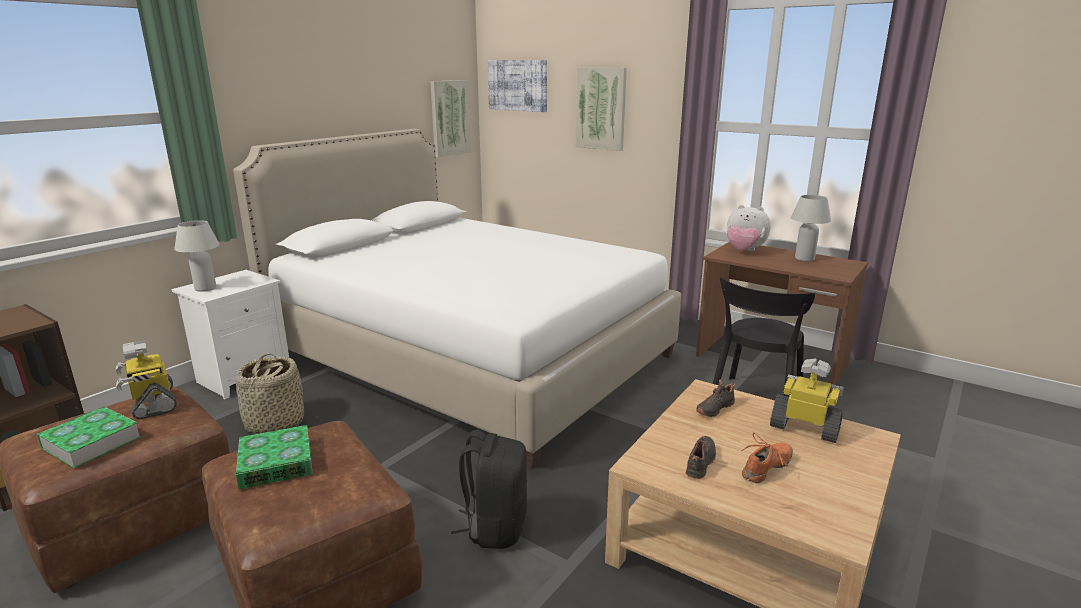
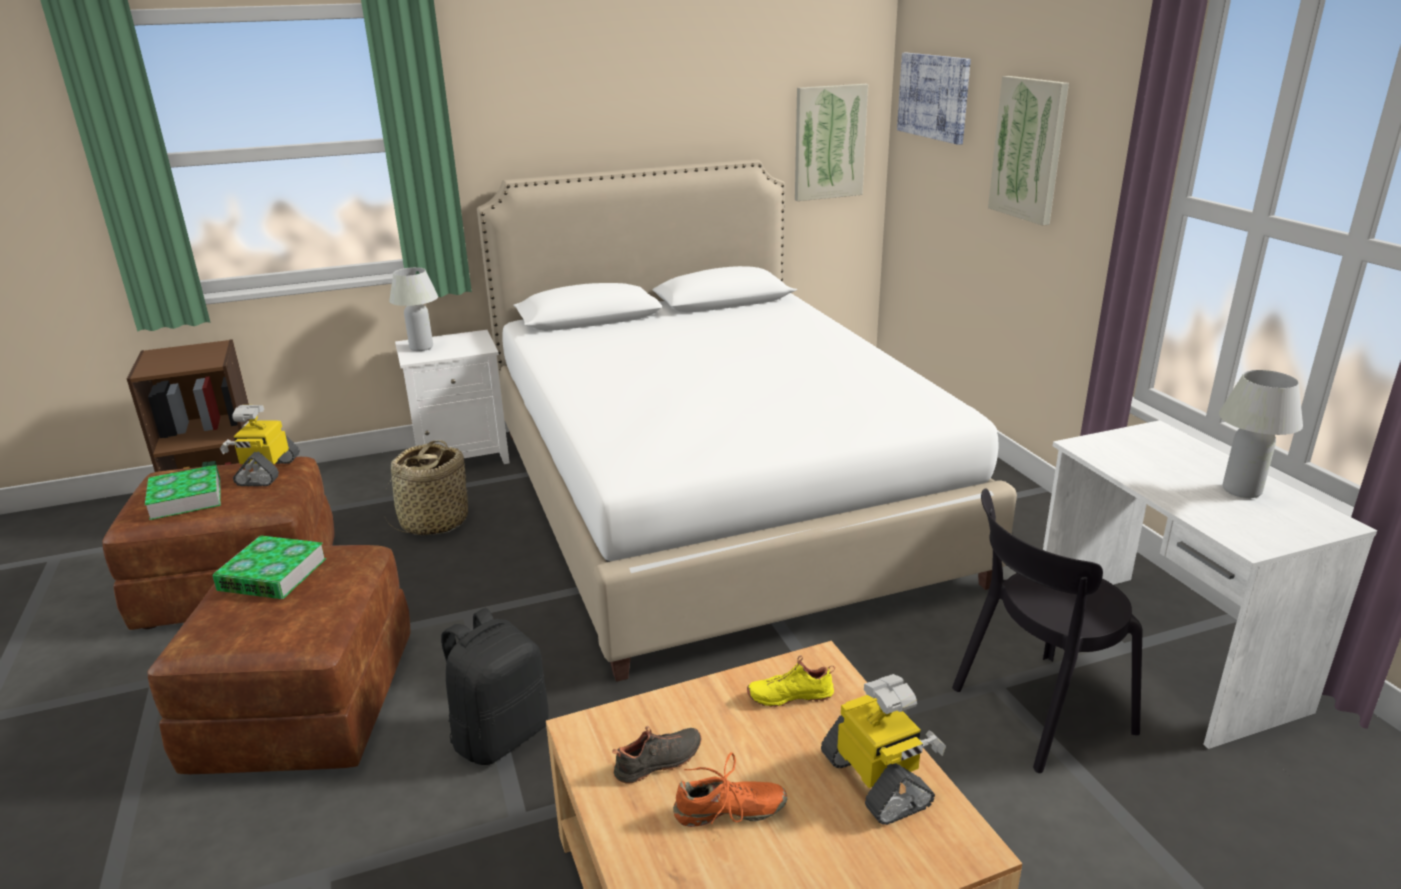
camera: 35 degrees right, 5 degrees up
brown desk [696,242,868,392] -> white desk [1043,420,1377,749]
black shoe [696,379,735,417] -> yellow shoe [747,655,835,707]
plush toy [726,205,771,251] -> none

